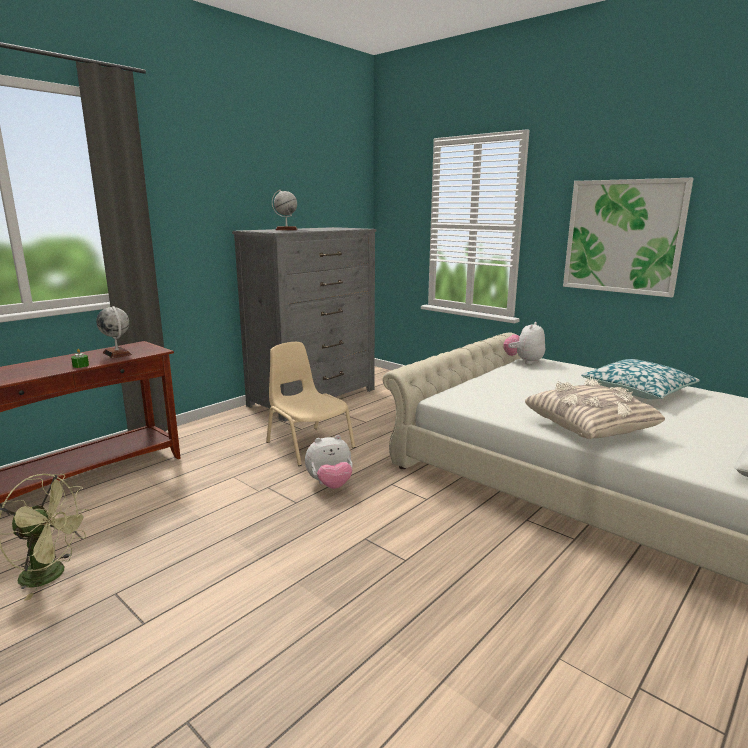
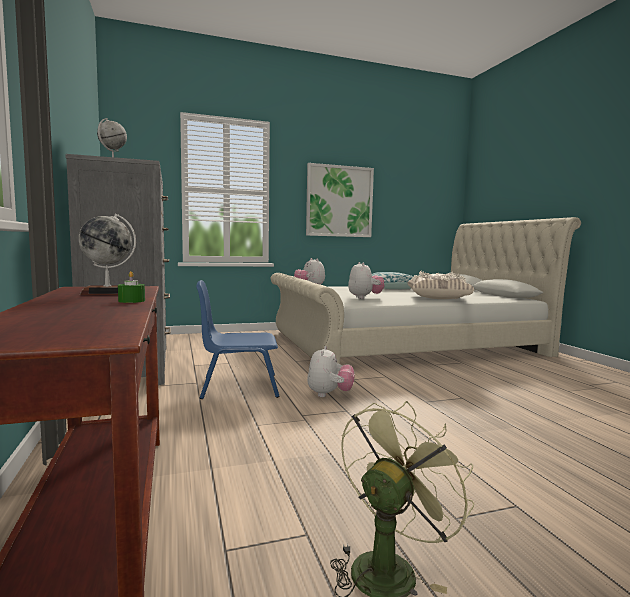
camera: 60 degrees left, 10 degrees down
beige chair [266,342,355,466] -> blue chair [196,280,279,399]
none -> plush toy [348,262,384,299]

